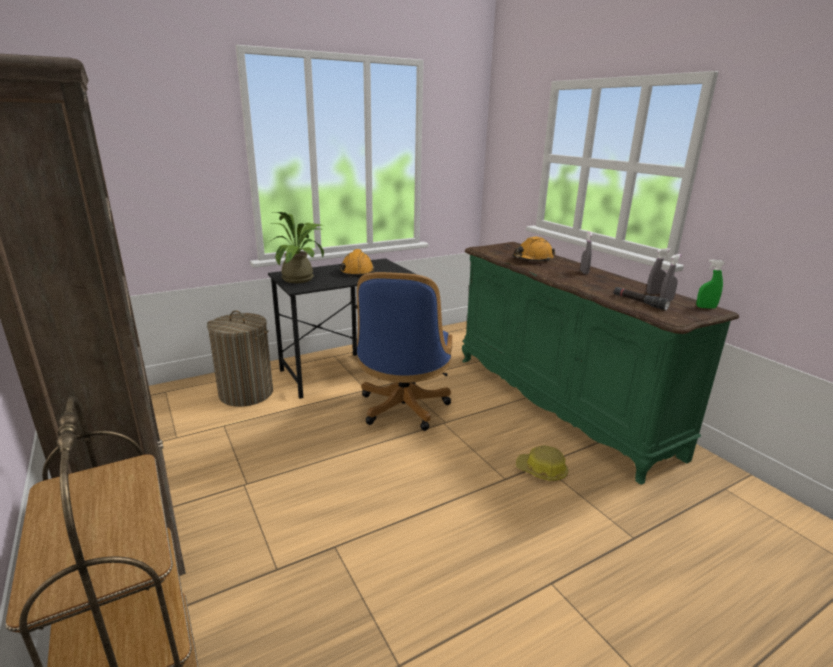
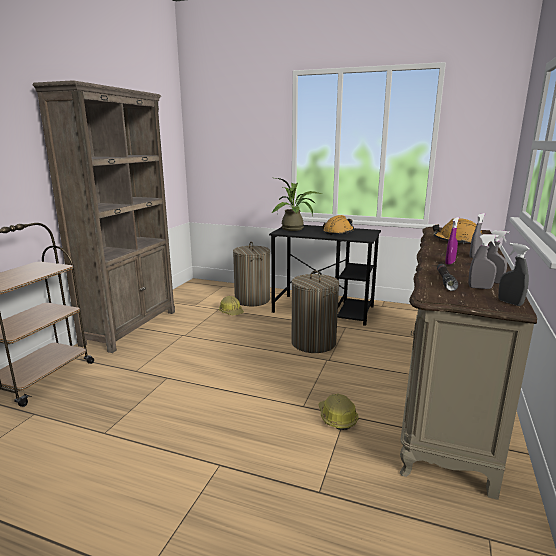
camera: 50 degrees right, 5 degrees down
blue office chair [357,272,453,431] -> laundry basket [291,270,339,353]
green cabinet [462,242,739,485] -> beige cabinet [400,227,537,500]
green spray bottle [696,260,725,309] -> grey spray bottle [498,243,529,306]
none -> hard hat [219,296,244,315]
none -> purple spray bottle [445,217,459,265]

